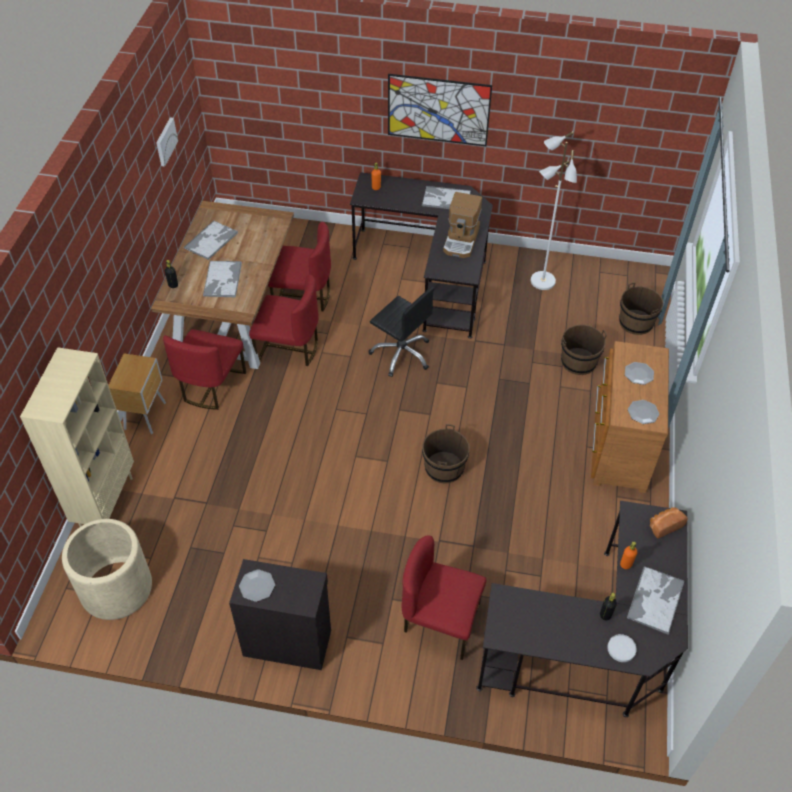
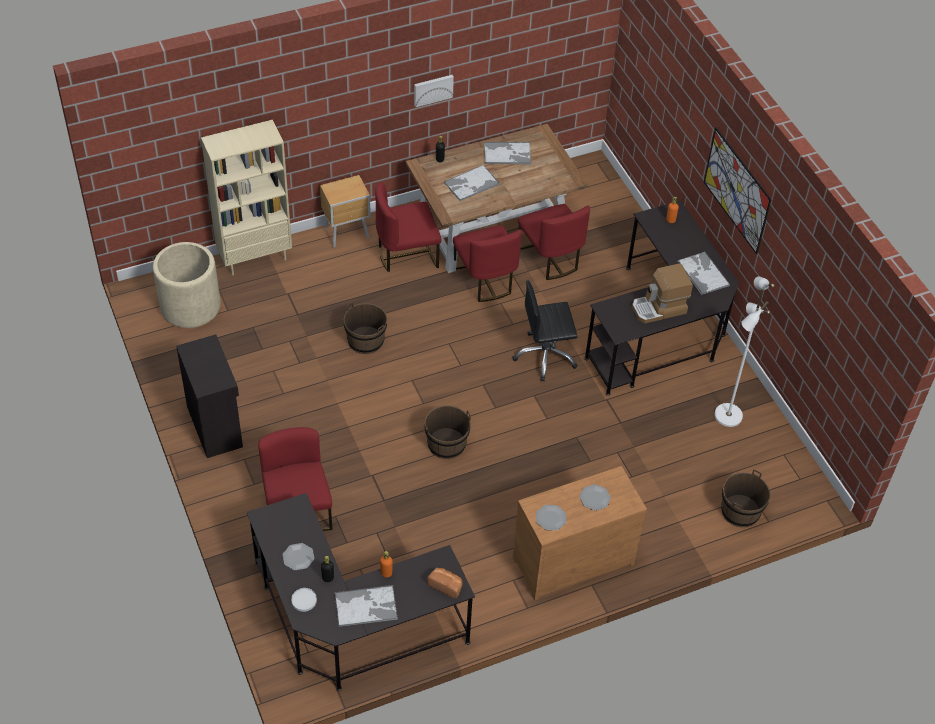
camera: 55 degrees right, 0 degrees up
picture [156,117,178,167] -> picture moved to [414,75,454,107]
plate [239,569,275,602] -> plate moved to [283,543,314,571]
black office chair [369,287,434,377] -> black office chair turned 75 degrees clockwise [513,280,578,381]
brown bucket [561,325,607,375] -> brown bucket moved to [344,302,387,354]

